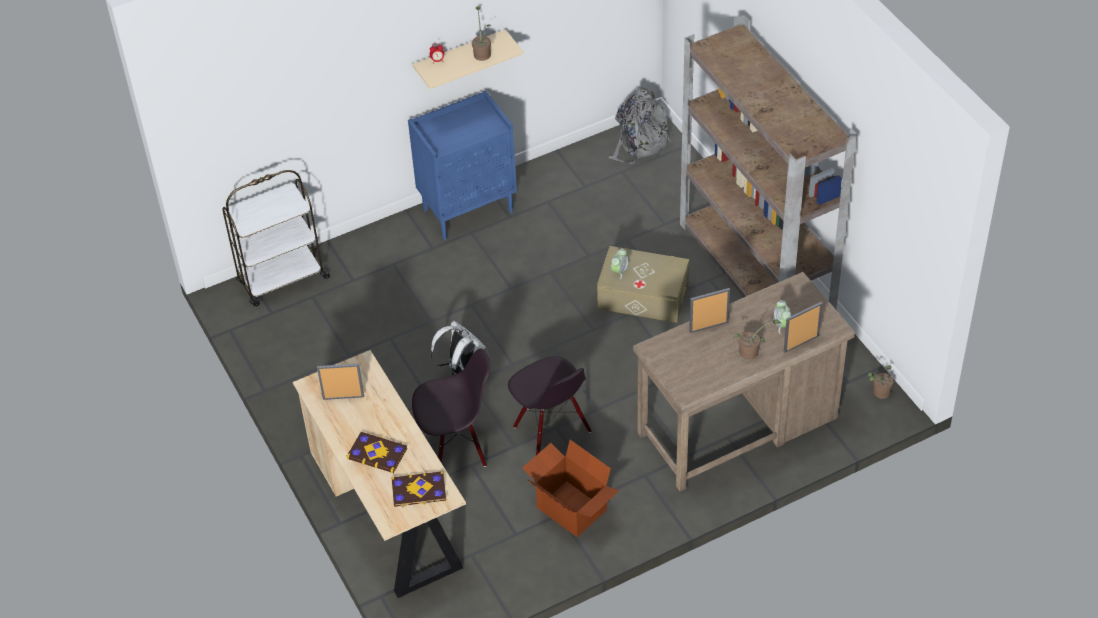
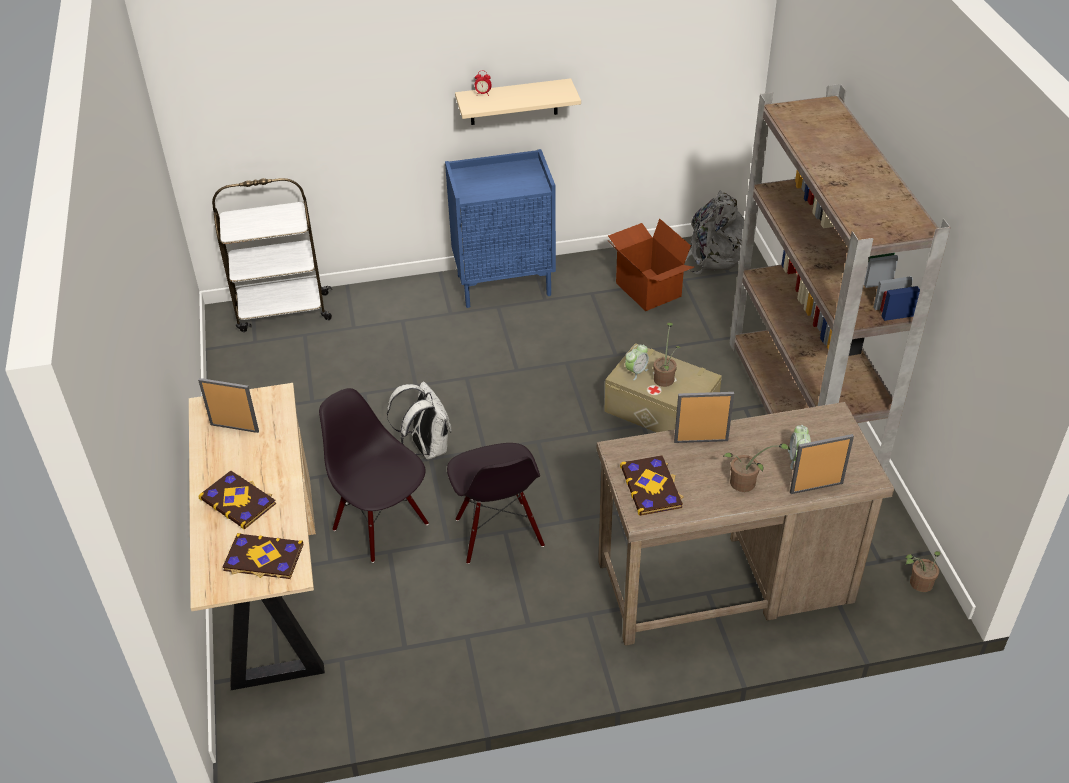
camera: 15 degrees right, 5 degrees down
black chair [412,349,490,467] -> black chair turned 135 degrees counterclockwise [319,388,429,563]
potted plant [472,6,491,61] -> potted plant moved to [653,322,681,387]
cardboard box [522,440,620,537] -> cardboard box moved to [608,218,694,311]
none -> book [620,455,684,516]

